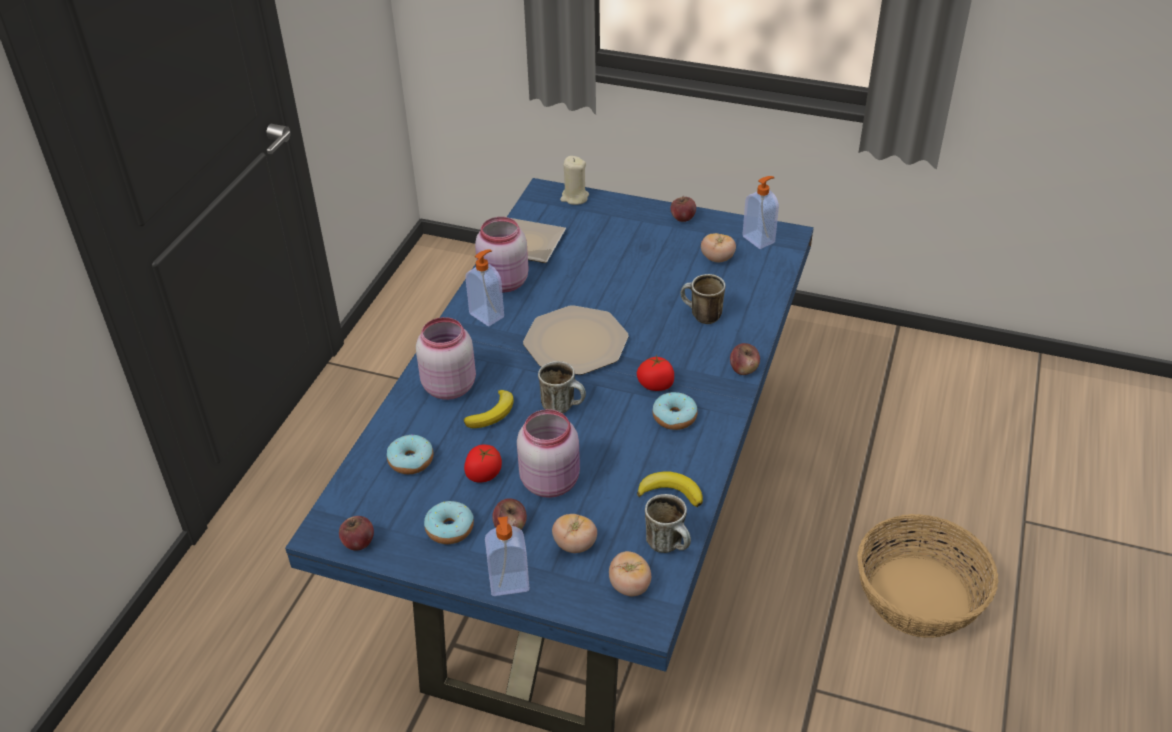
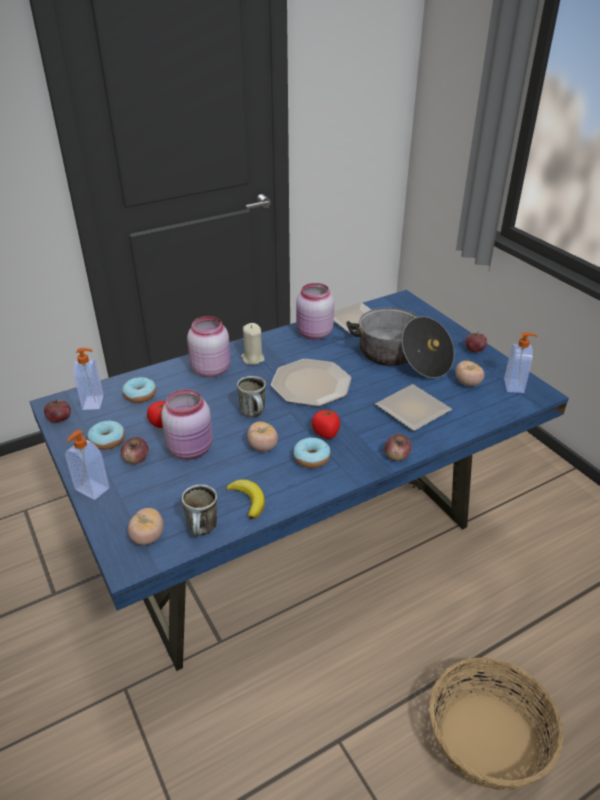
camera: 40 degrees right, 5 degrees down
banana [464,390,514,428] -> none
soap dispenser [465,249,504,326] -> soap dispenser moved to [74,348,104,410]
tomato [552,514,597,553] -> tomato moved to [247,421,278,451]
beige candle [560,156,589,205] -> beige candle moved to [241,323,265,365]
mug [680,274,725,324] -> plate [375,384,452,431]
none -> cooking pot [346,307,455,378]

